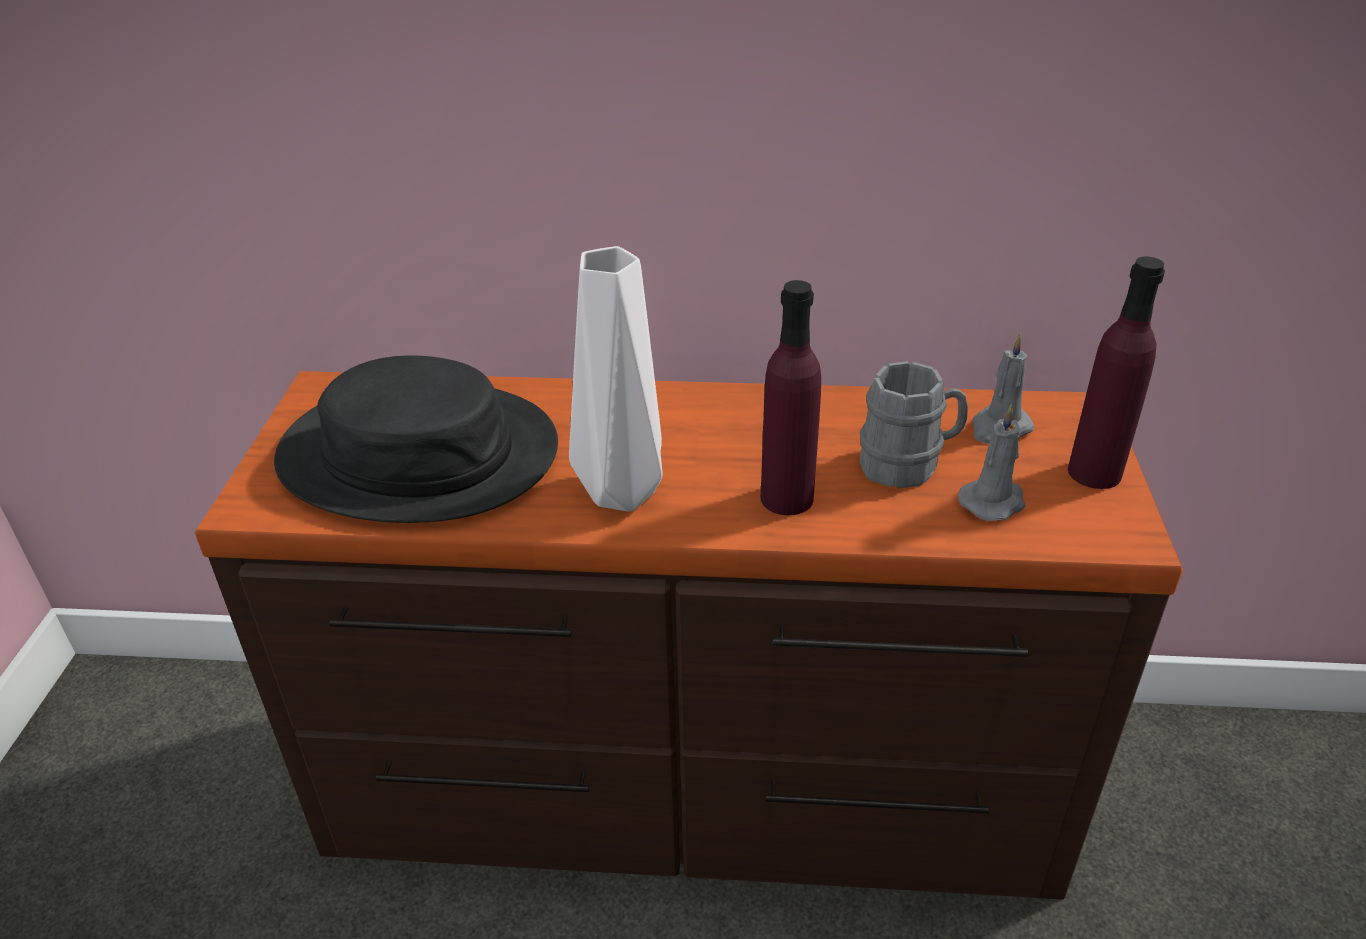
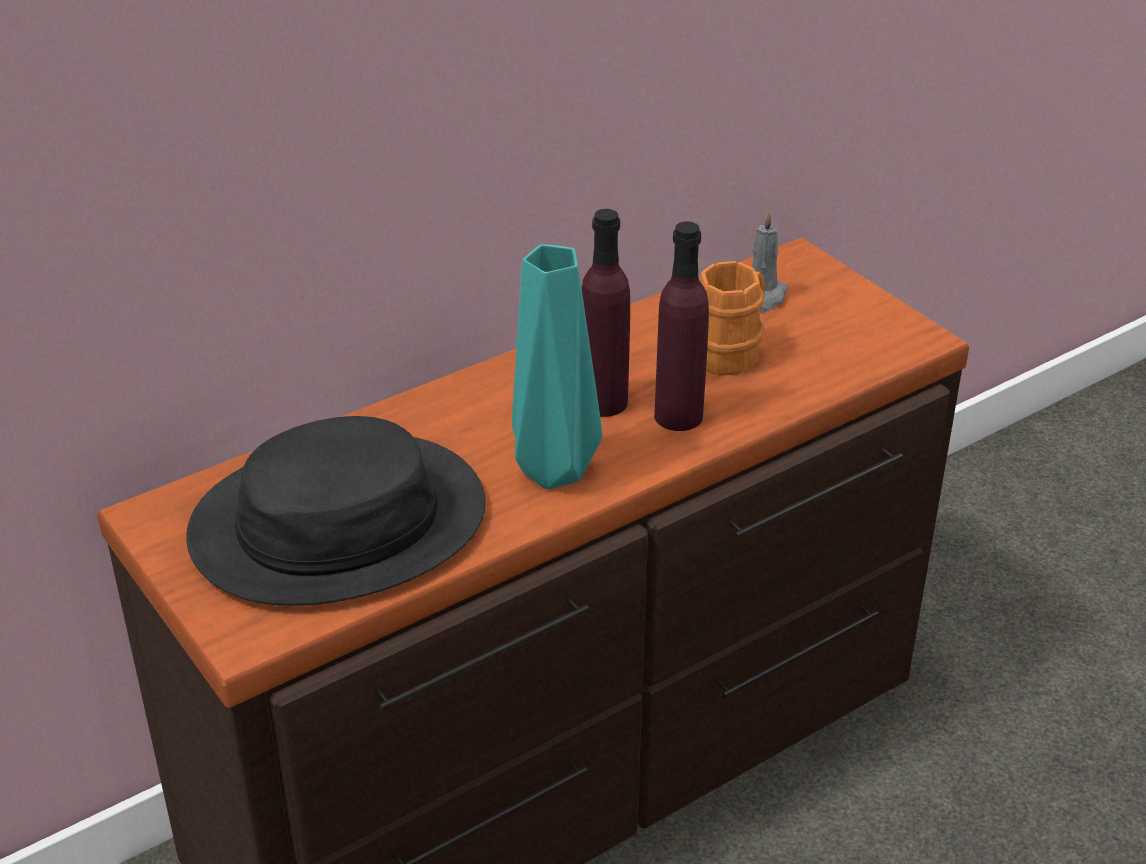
camera: 40 degrees left, 0 degrees up
white vase [569,246,662,512] -> turquoise vase [512,244,602,489]
grey mug [860,361,968,488] -> orange mug [700,261,765,376]
grey candle [958,404,1026,521] -> none
purple bottle [1068,257,1165,489] -> purple bottle moved to [581,209,630,417]

